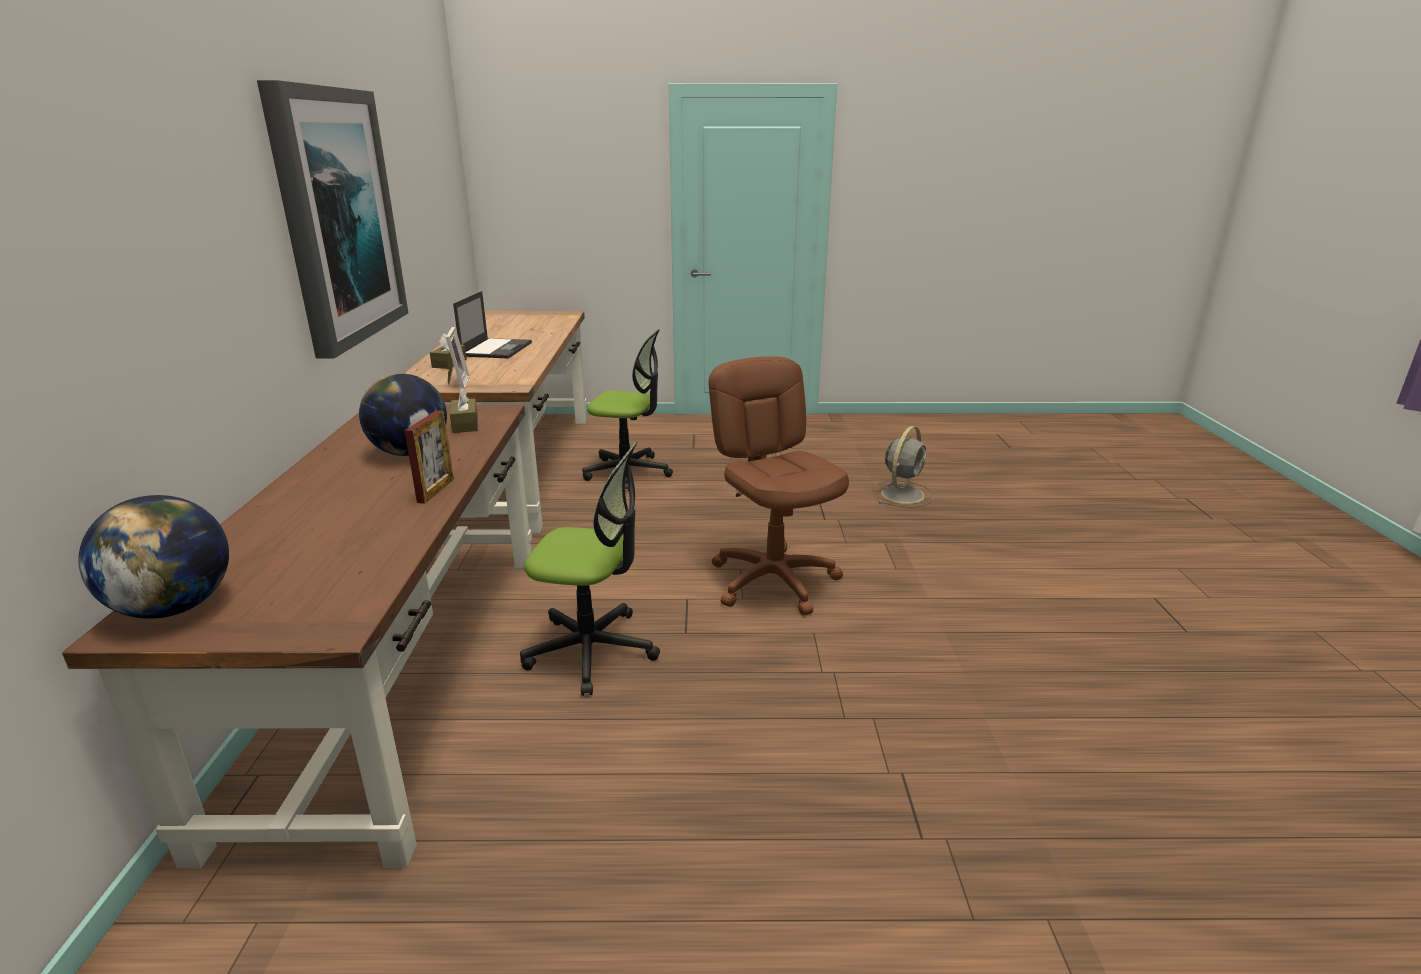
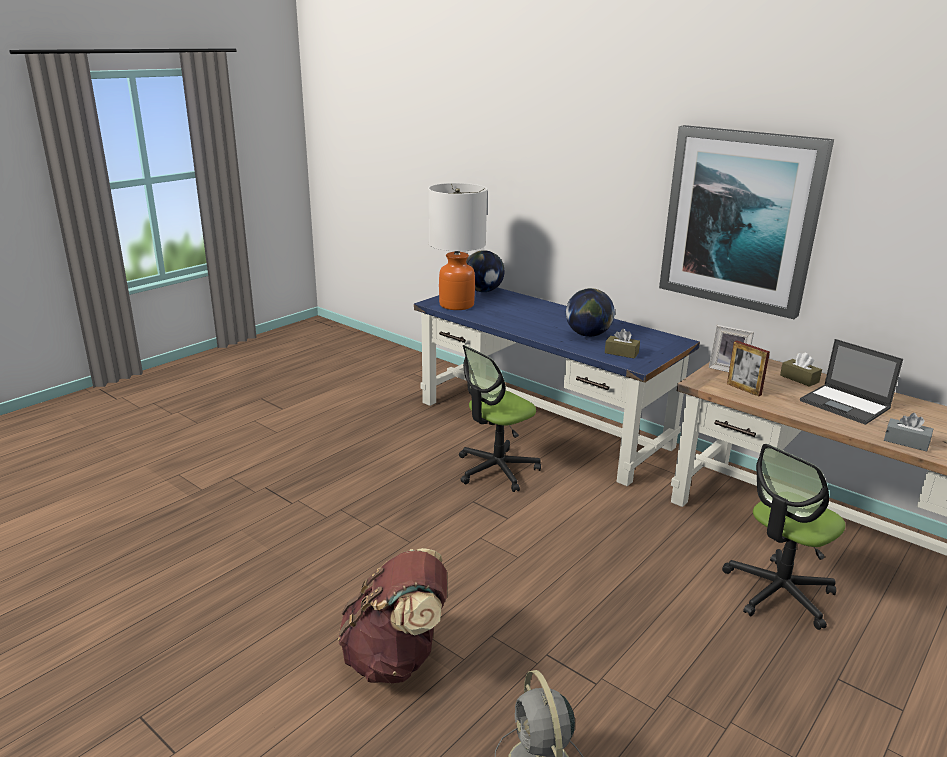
camera: 130 degrees right, 0 degrees up
brown desk [62,405,532,869] -> blue desk [414,287,700,486]
picture frame [405,410,454,504] -> picture frame moved to [727,341,770,396]
brown office chair [709,356,849,615] -> none
none -> brown backpack [338,548,447,683]
none -> table lamp [428,183,487,310]
none -> grey tissue box [884,413,933,452]

